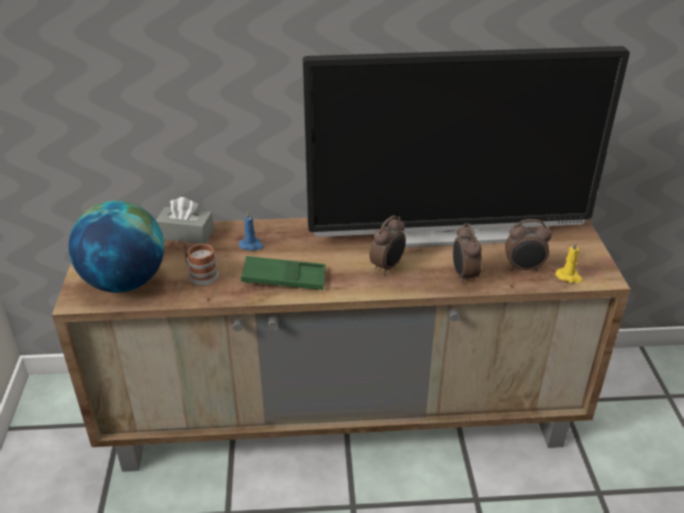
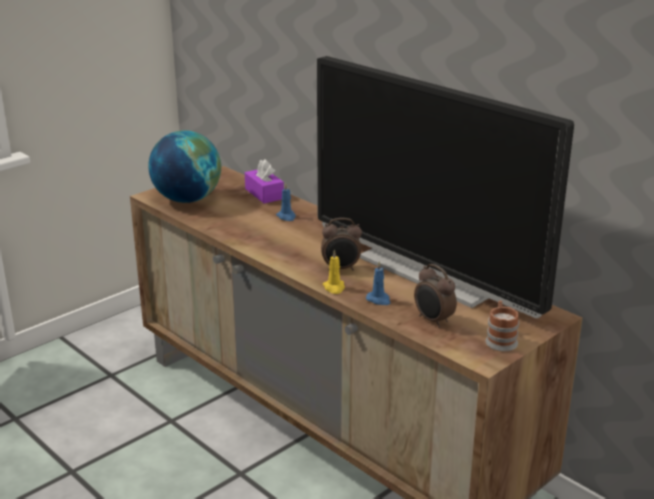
camera: 50 degrees right, 10 degrees down
grey tissue box [156,197,214,244] -> purple tissue box [245,159,284,204]
mug [183,242,219,285] -> mug moved to [485,301,519,351]
green tray [241,256,326,290] -> none
alarm clock [453,223,482,284] -> blue candle [366,261,391,305]
yellow candle [556,242,583,283] -> yellow candle moved to [323,249,345,294]

